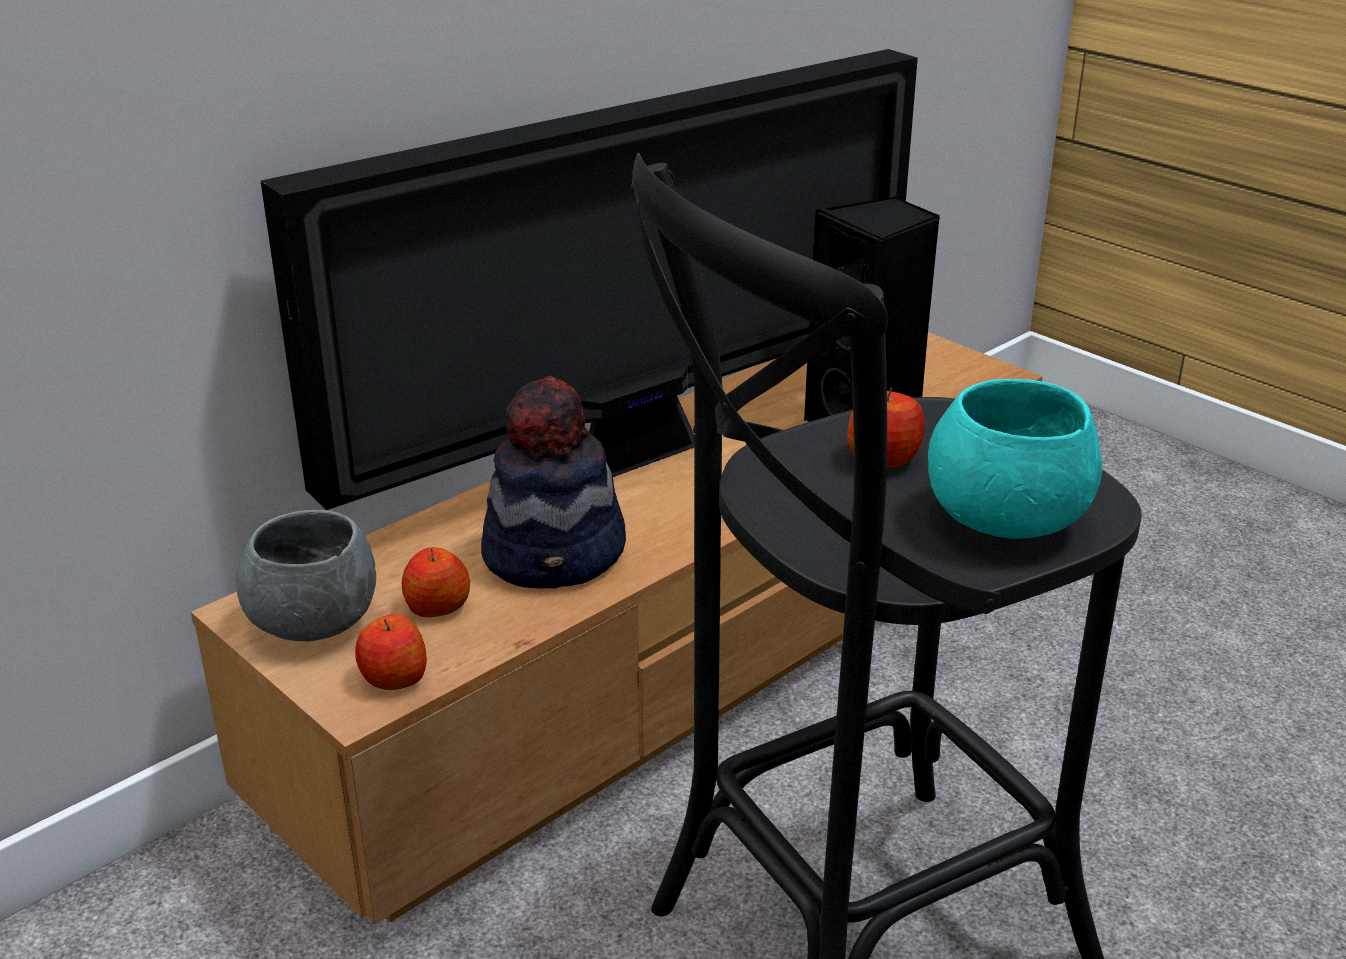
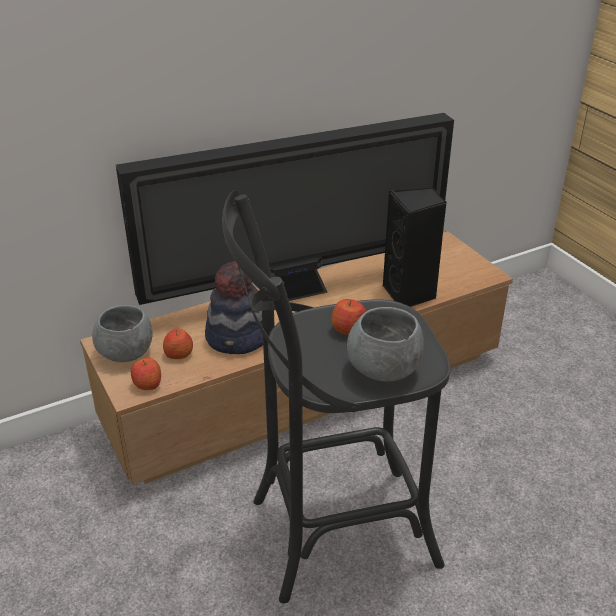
camera: 15 degrees right, 5 degrees up
turquoise bowl [928,379,1102,539] -> grey bowl [347,307,424,382]

